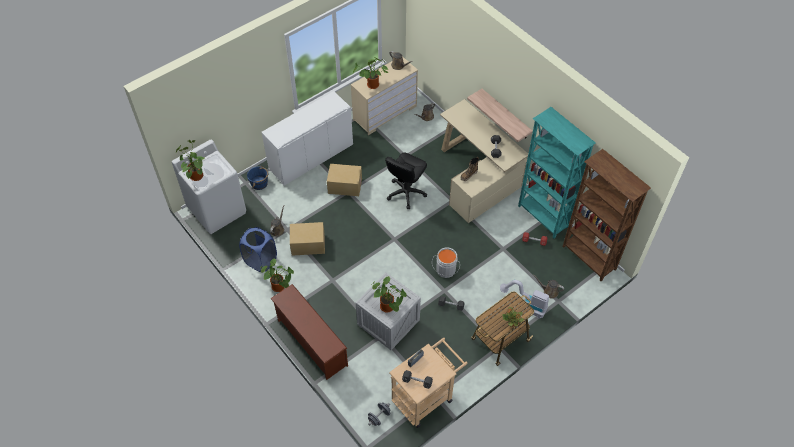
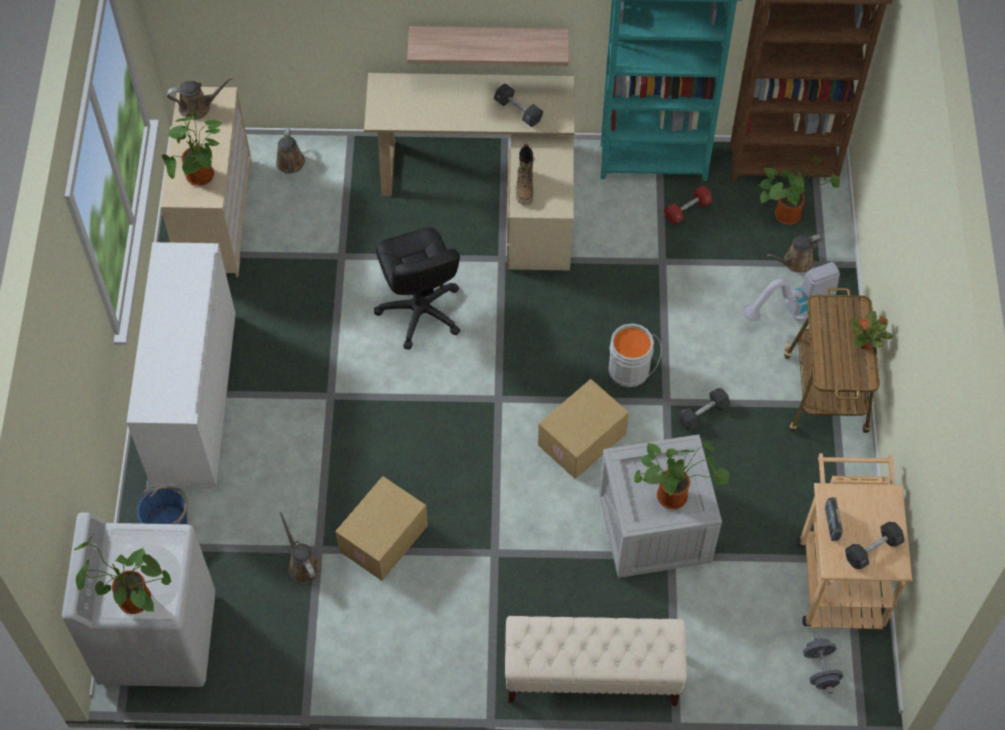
camera: 50 degrees left, 5 degrees up
blue laundry basket [239,227,277,272] -> none
potted plant [261,258,294,292] -> potted plant moved to [759,154,840,225]
brown shoe rack [270,284,348,380] -> beige bench [505,616,687,706]
cardboard box [327,164,362,196] -> cardboard box moved to [538,379,629,479]

